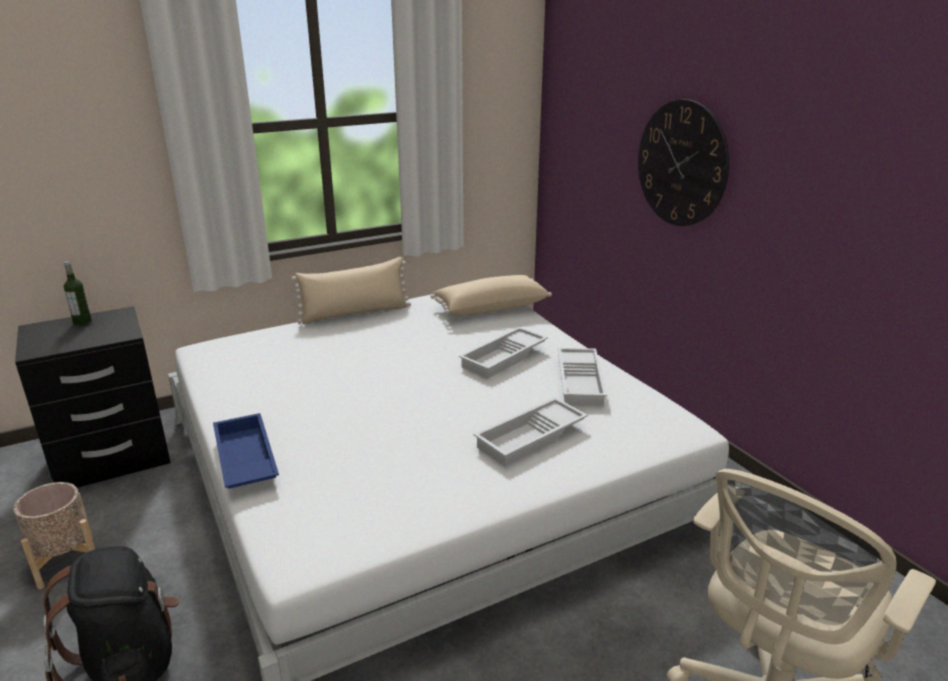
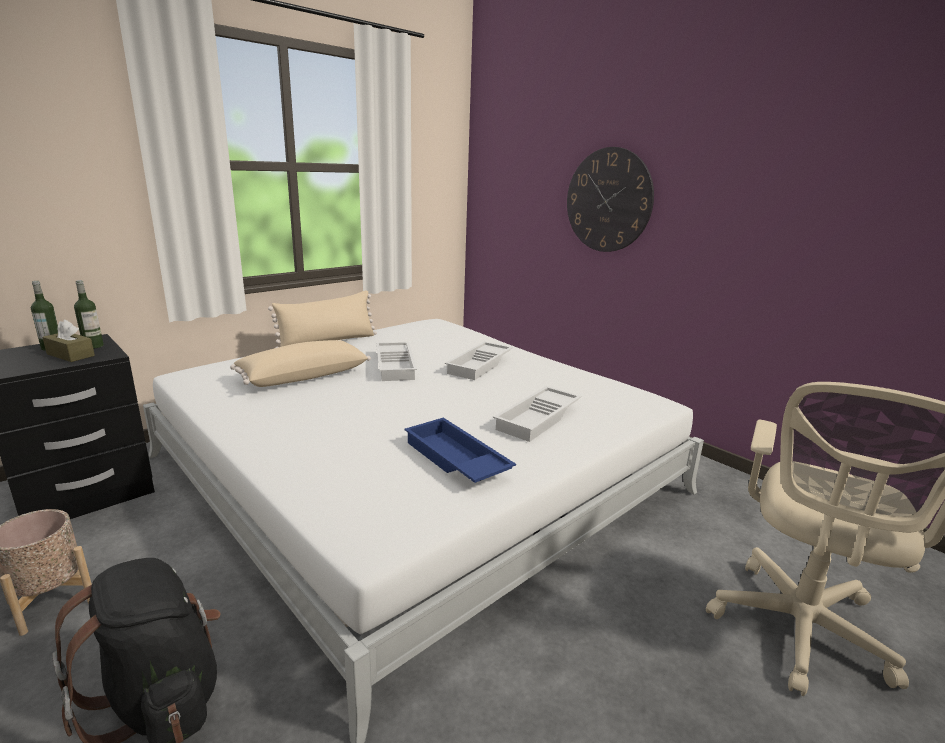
camera: 15 degrees left, 5 degrees down
blue tray [213,413,279,489] -> blue tray moved to [404,418,516,483]
beige pillow [431,275,552,316] -> beige pillow moved to [230,340,371,387]
white tray [558,348,607,406] -> white tray moved to [376,342,417,381]
none -> brown tissue box [42,320,95,362]
none -> bottle [74,280,104,349]

